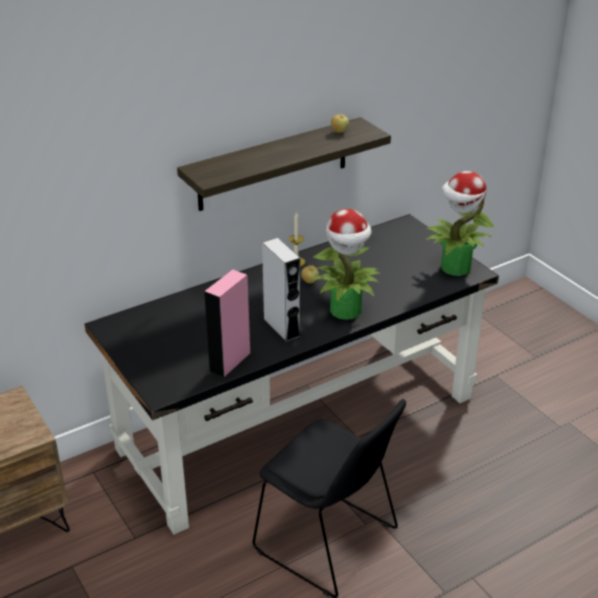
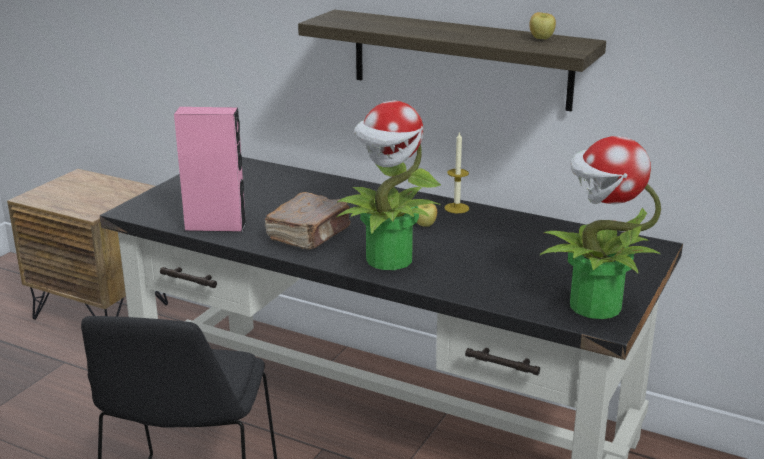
camera: 60 degrees right, 10 degrees down
grey speaker [262,238,301,342] -> brown book [265,192,351,249]

